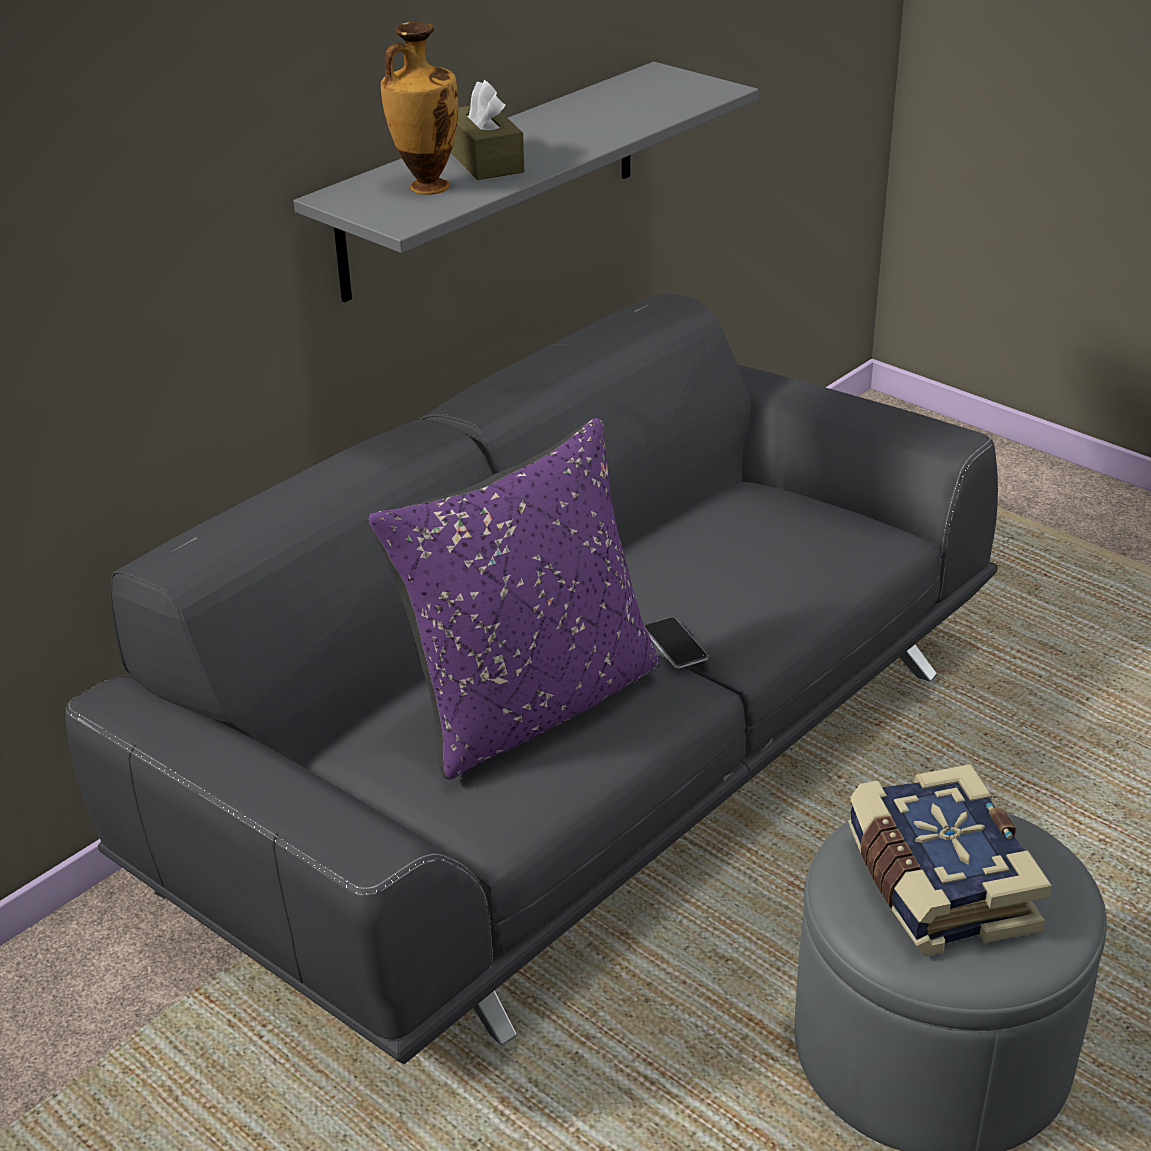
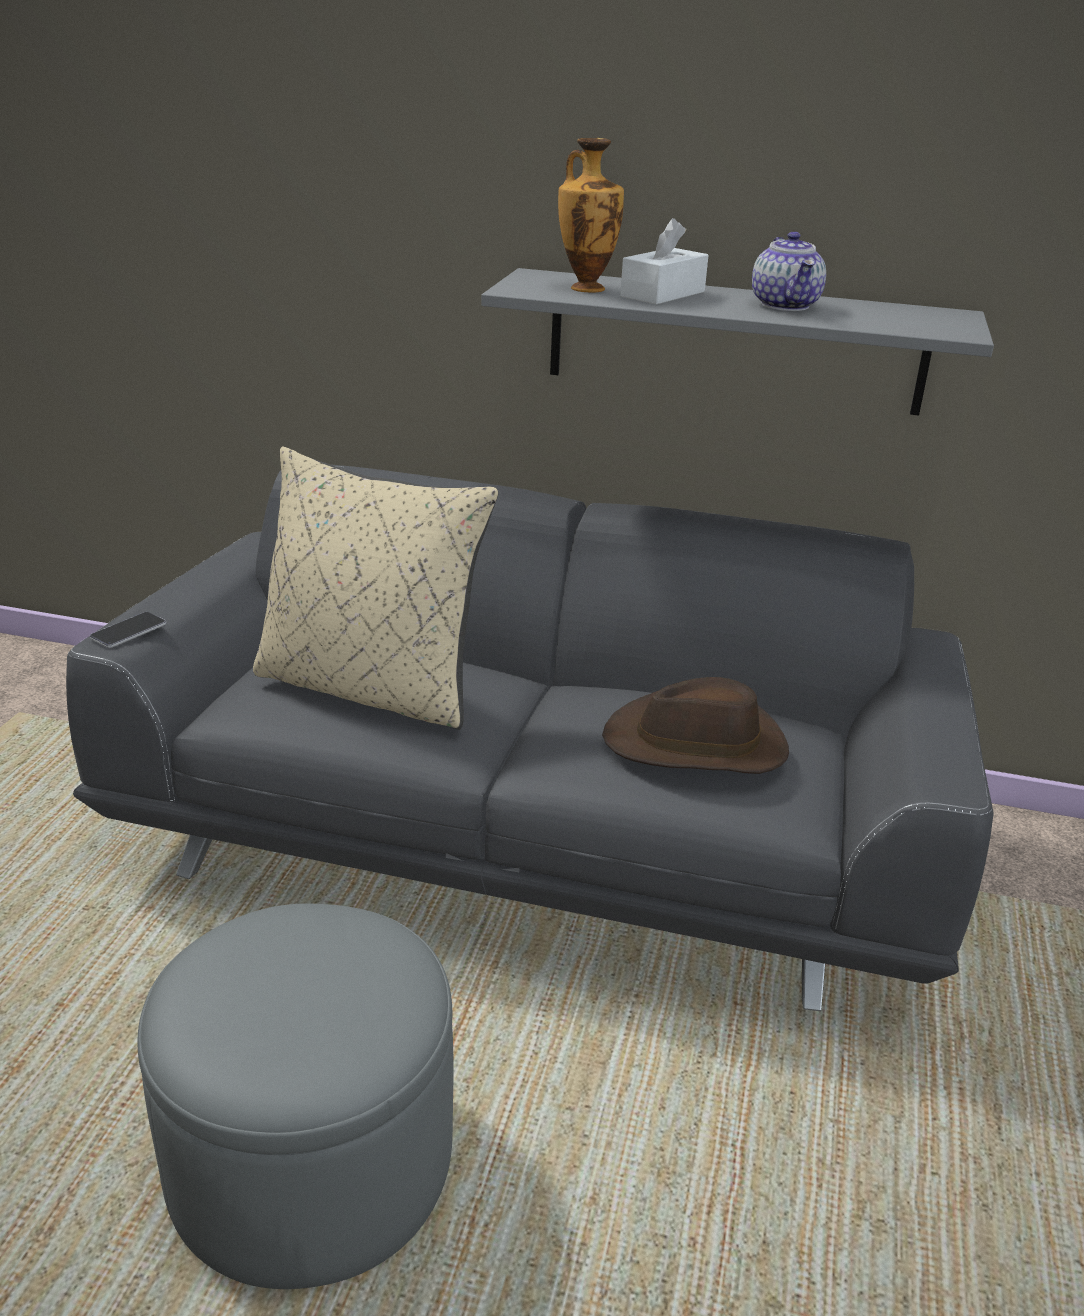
camera: 60 degrees right, 5 degrees down
purple pillow [368,418,660,780] -> beige pillow [253,446,498,730]
brown tissue box [451,80,525,180] -> white tissue box [620,218,708,305]
phone [644,617,708,669] -> phone moved to [90,612,167,648]
book [848,764,1052,956] -> none
none -> brown hat [602,677,789,774]
none -> teapot [752,231,826,311]

